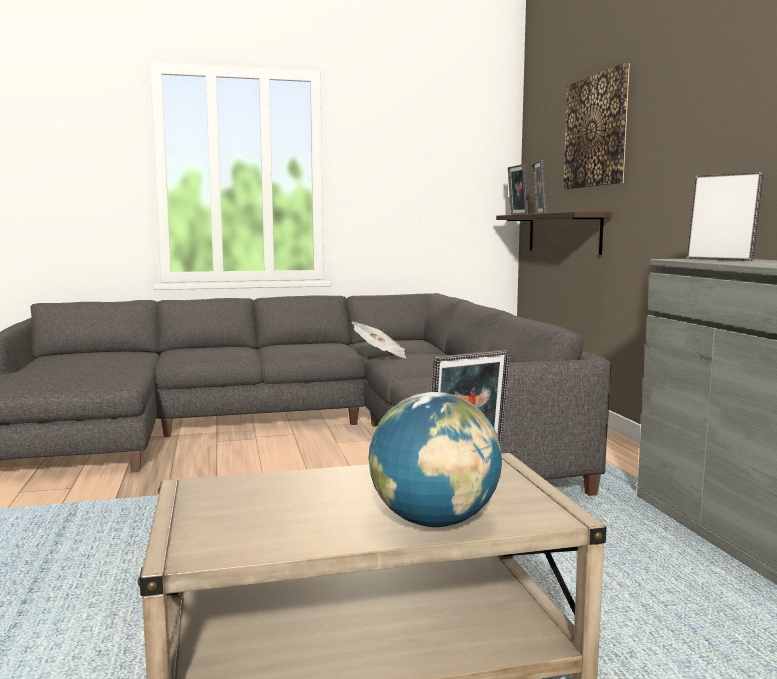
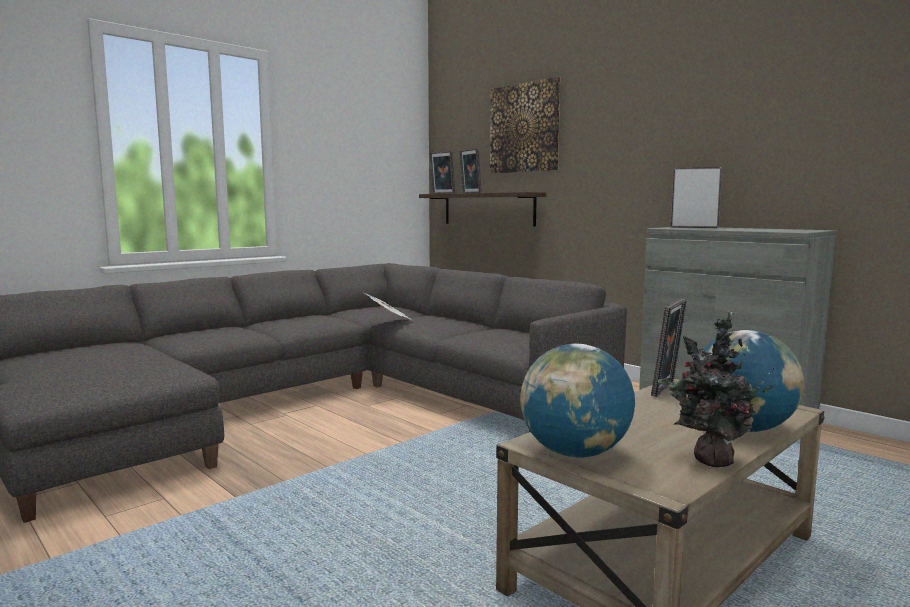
camera: 30 degrees left, 0 degrees up
none -> globe [520,344,635,458]
none -> potted plant [658,311,775,467]

